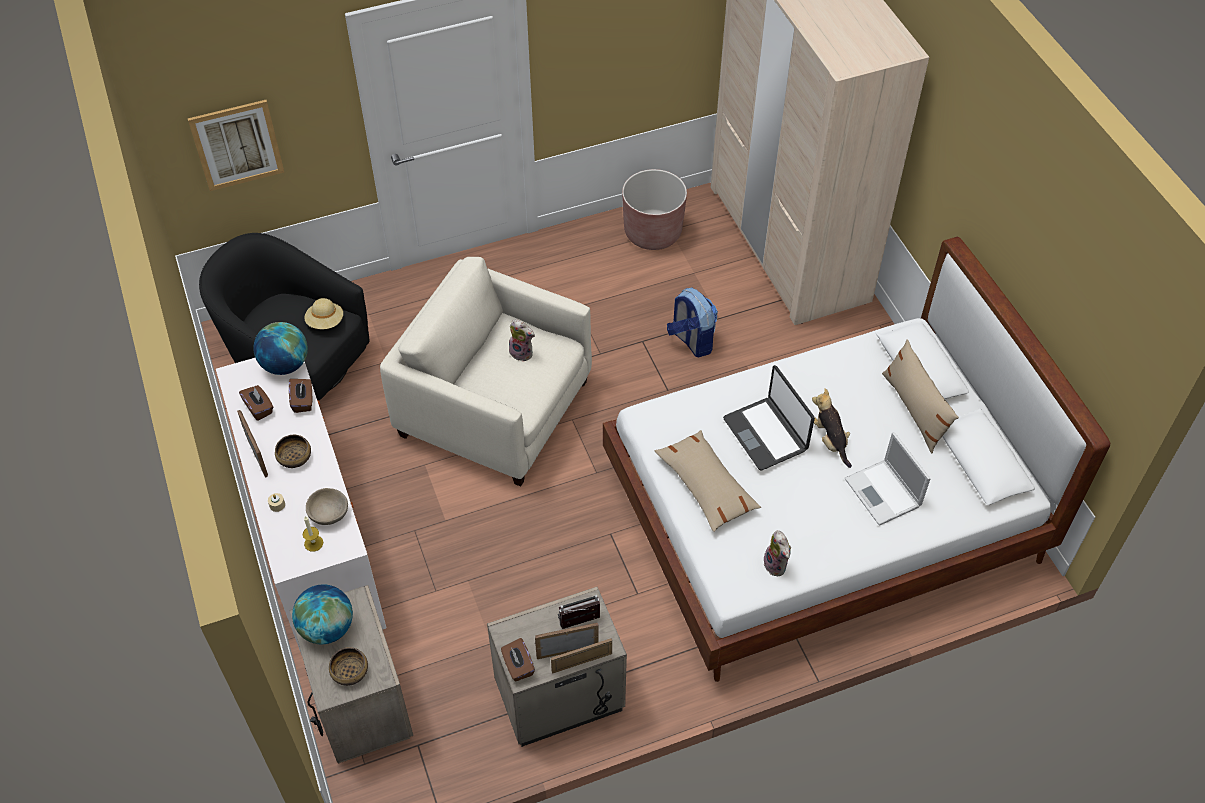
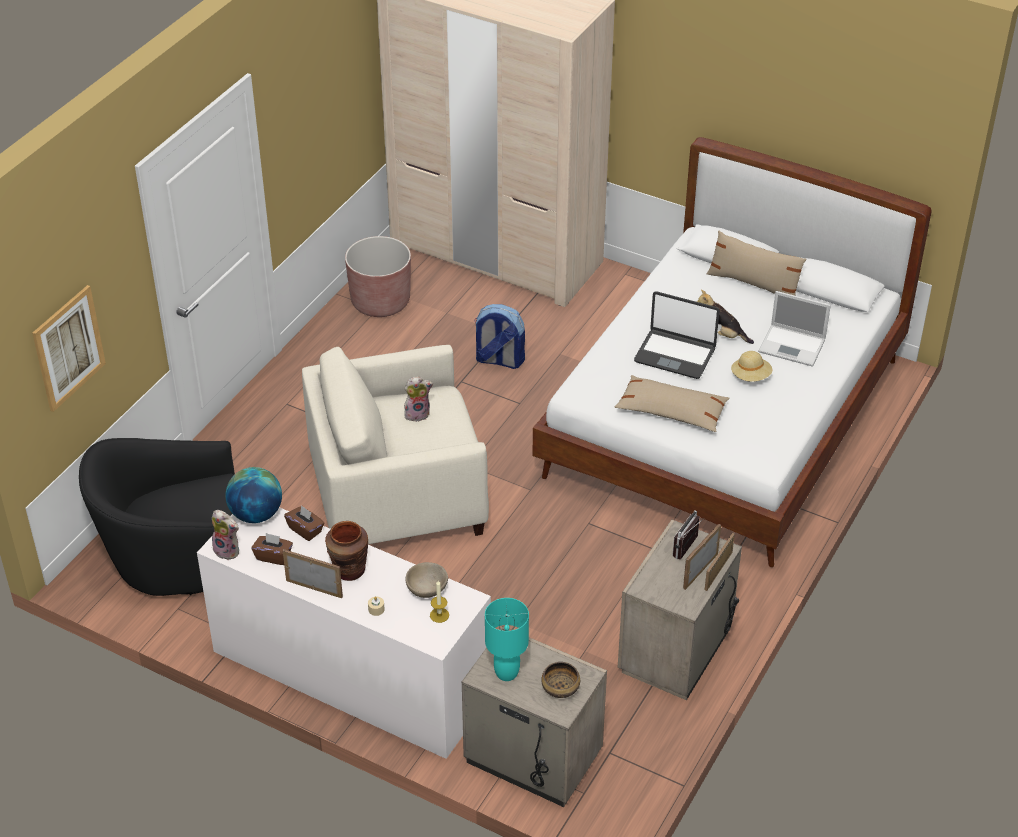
camera: 40 degrees left, 10 degrees down
bowl [275,435,311,468] -> brown vase [325,521,368,581]
globe [292,584,353,644] -> turquoise table lamp [485,598,529,681]
beige hat [304,298,343,329] -> beige hat moved to [731,351,772,382]
brown tissue box [501,638,535,681] -> none
plush toy [764,530,791,576] -> plush toy moved to [211,510,239,560]

